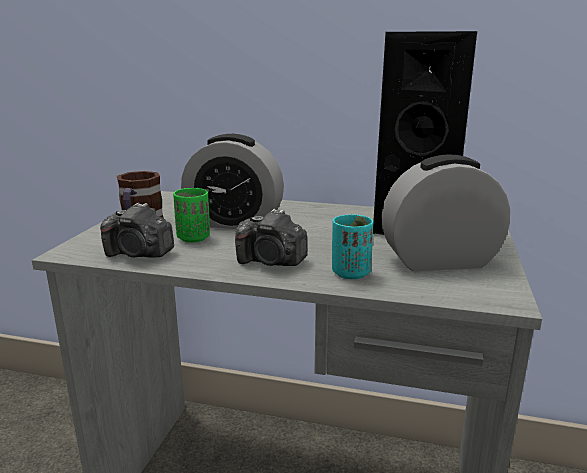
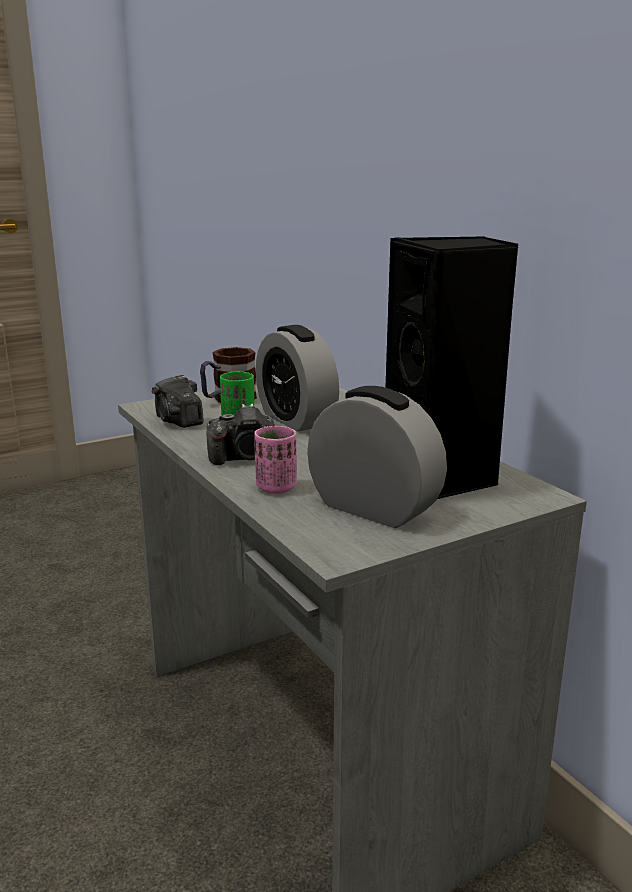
camera: 45 degrees right, 0 degrees up
camera [235,209,307,266] -> camera turned 75 degrees counterclockwise [207,404,275,465]
turquoise cup [332,215,373,279] -> pink cup [254,426,297,494]

